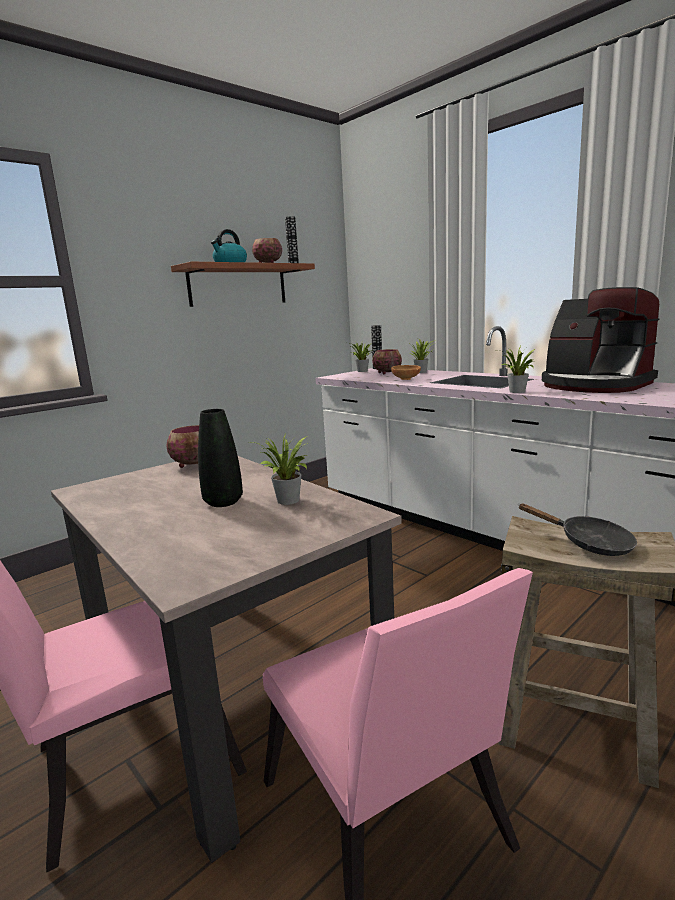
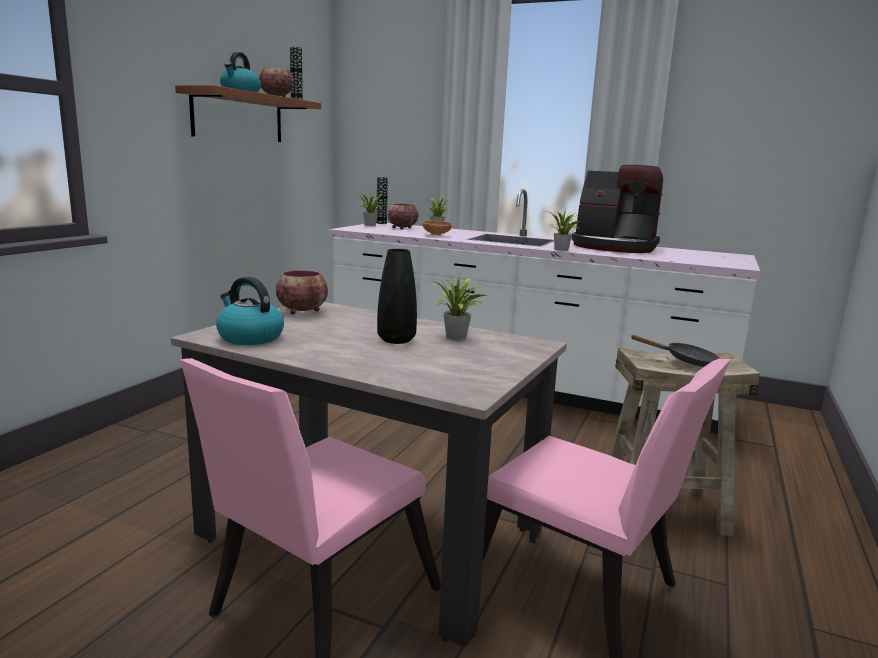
camera: 25 degrees left, 0 degrees up
none -> kettle [216,277,284,345]

